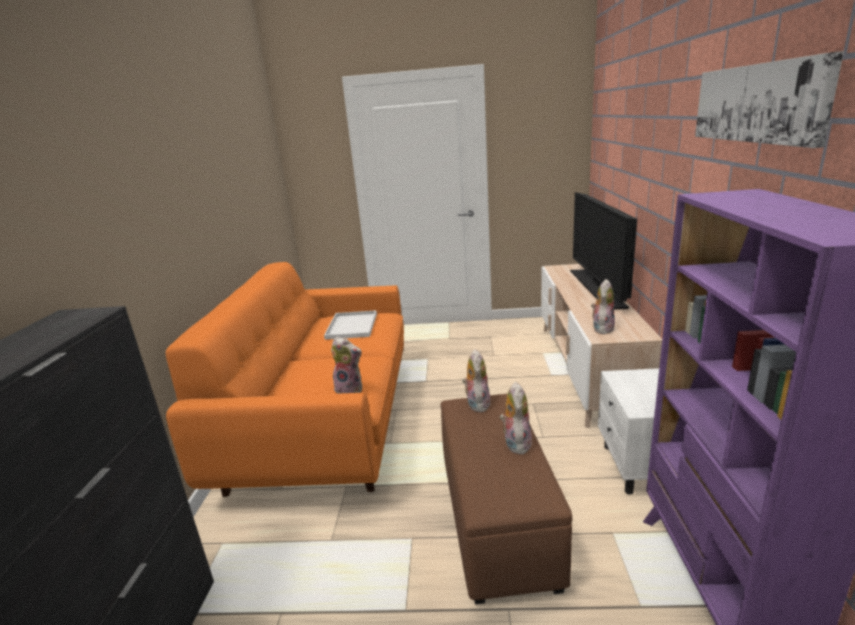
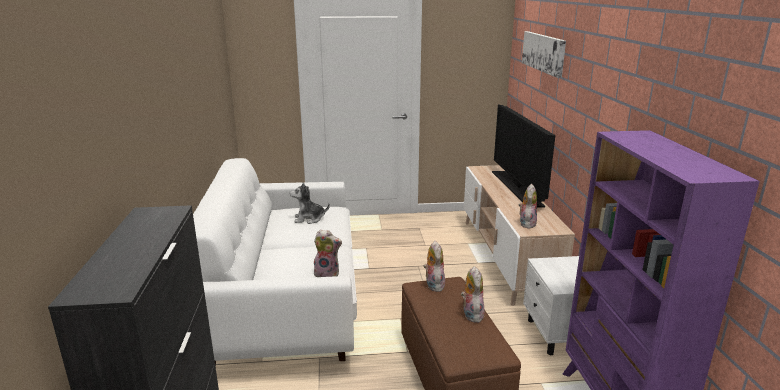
camera: 10 degrees left, 0 degrees up
orange sofa [166,262,404,497] -> white sofa [193,158,357,367]
white tray [324,310,377,340] -> plush toy [290,182,330,224]
picture [695,51,844,148] -> picture moved to [522,31,566,78]

